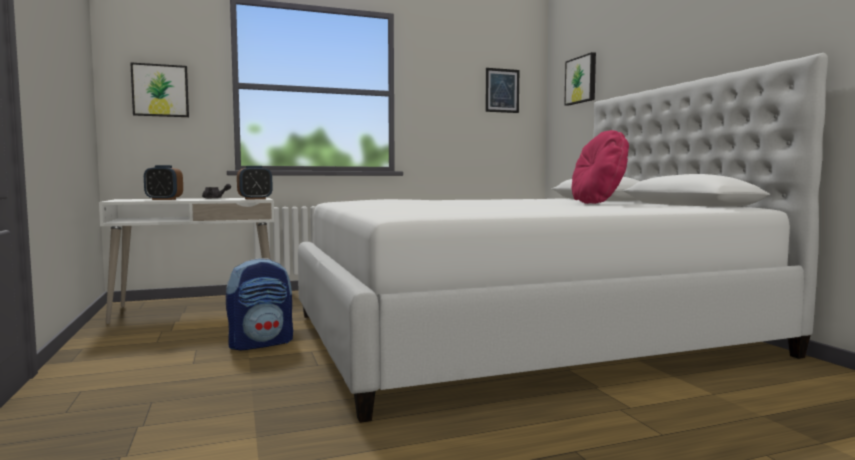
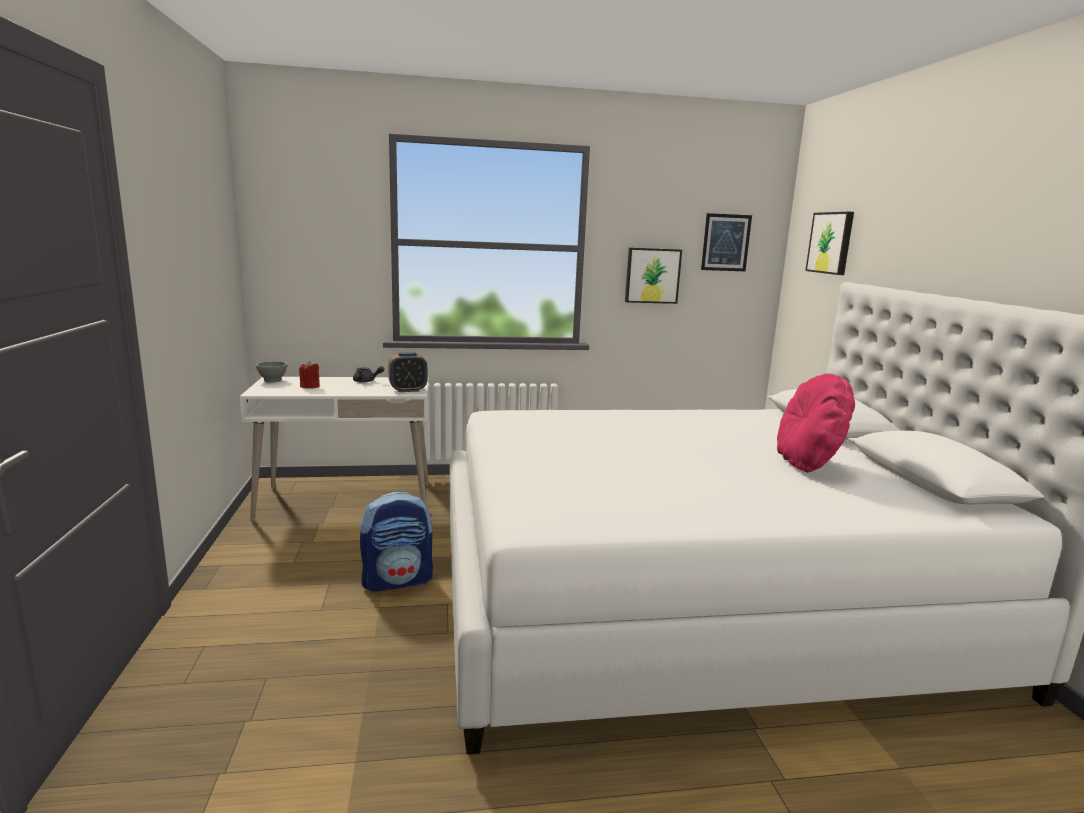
camera: 10 degrees right, 10 degrees up
picture [130,62,189,117] -> picture moved to [625,248,682,304]
alarm clock [144,165,183,200] -> red candle [299,361,320,389]
none -> grey bowl [256,361,288,383]

